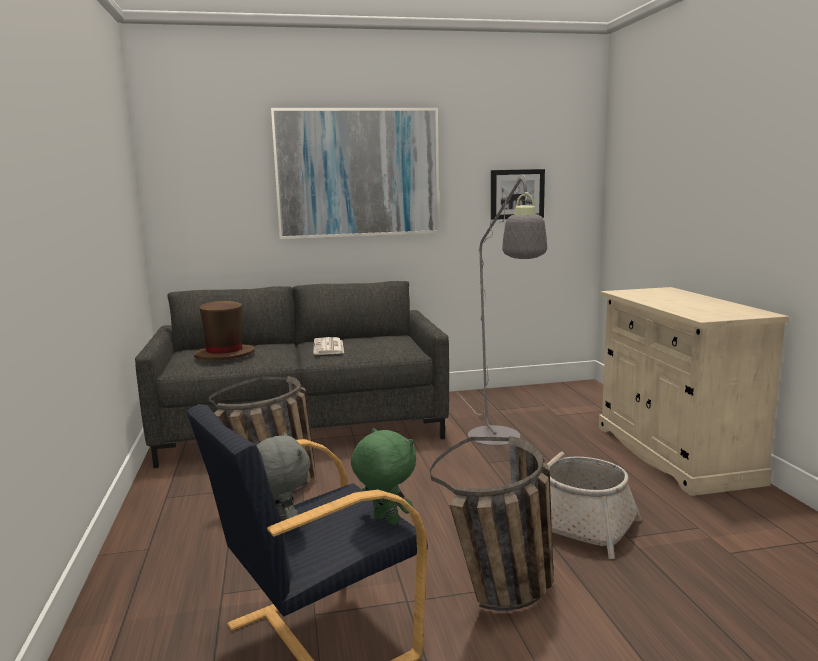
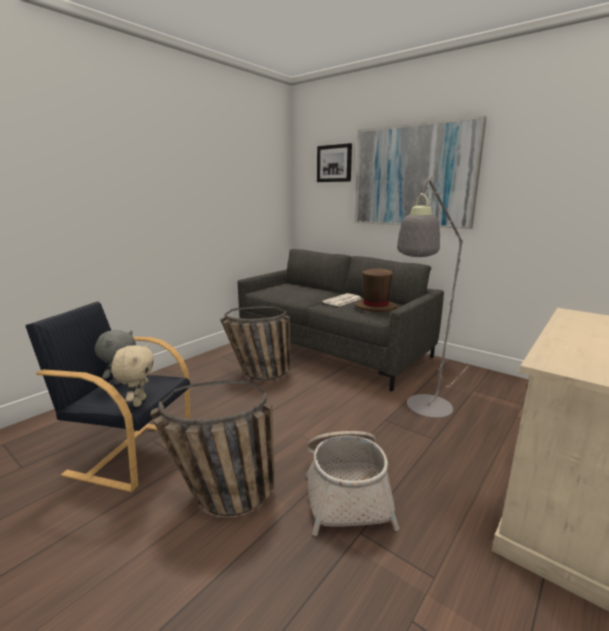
camera: 50 degrees right, 5 degrees up
brown hat [194,301,255,360] -> brown hat moved to [355,269,397,312]
green plush toy [351,428,416,525] -> beige plush toy [111,344,154,407]
picture [491,169,545,220] -> picture moved to [317,143,352,182]

